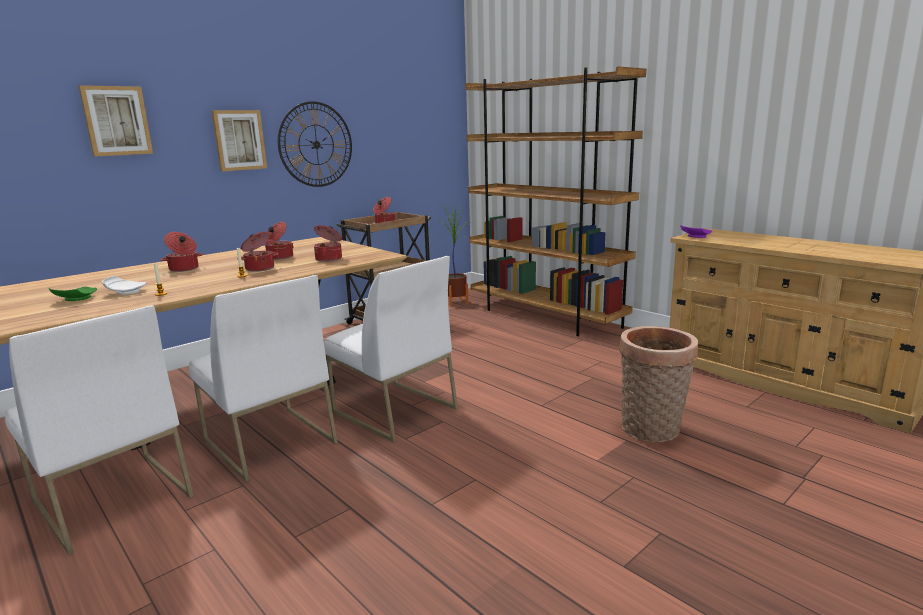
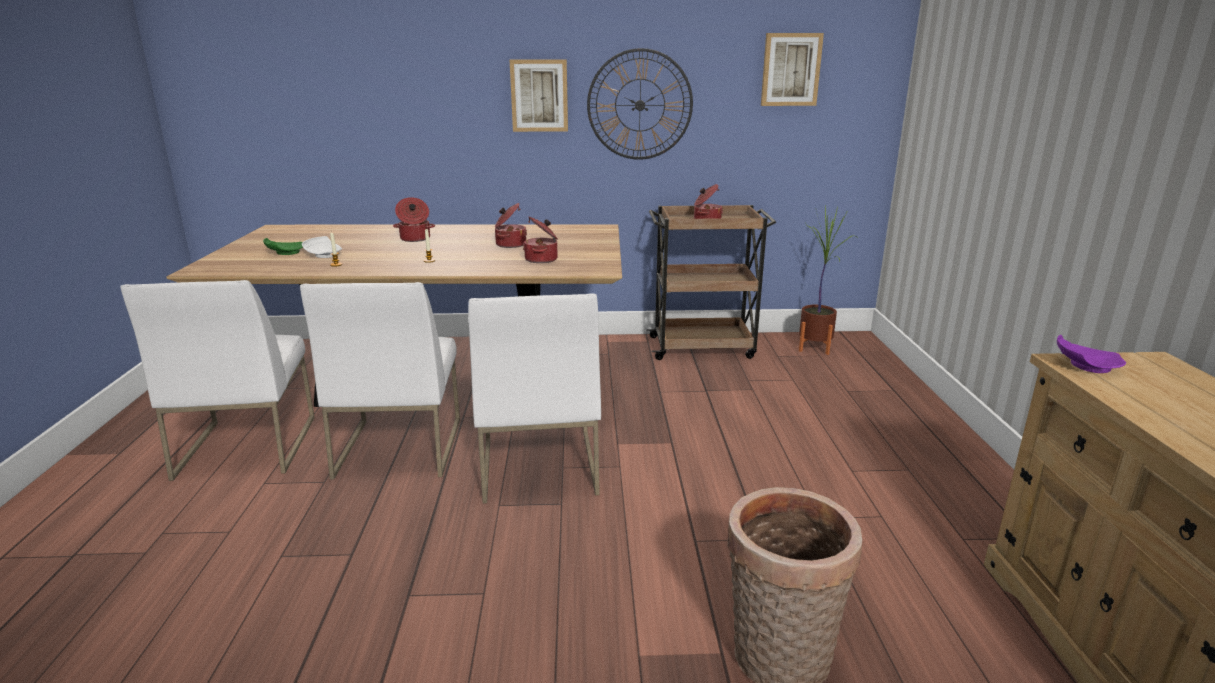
camera: 40 degrees right, 5 degrees up
picture [79,85,153,157] -> picture moved to [761,33,824,106]
cooking pot [237,232,279,272] -> none
brown bookcase [465,66,646,336] -> none

